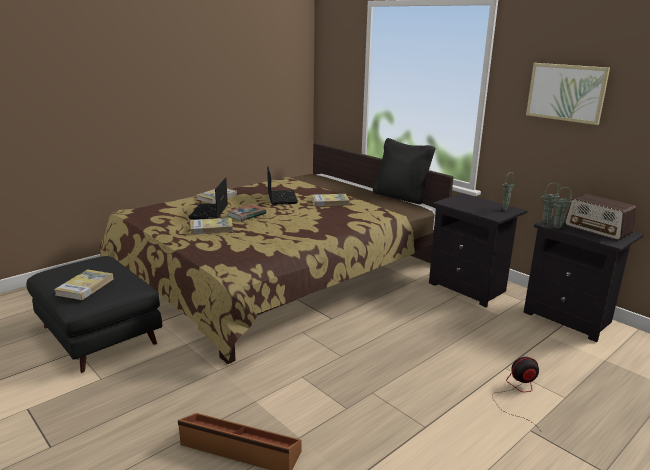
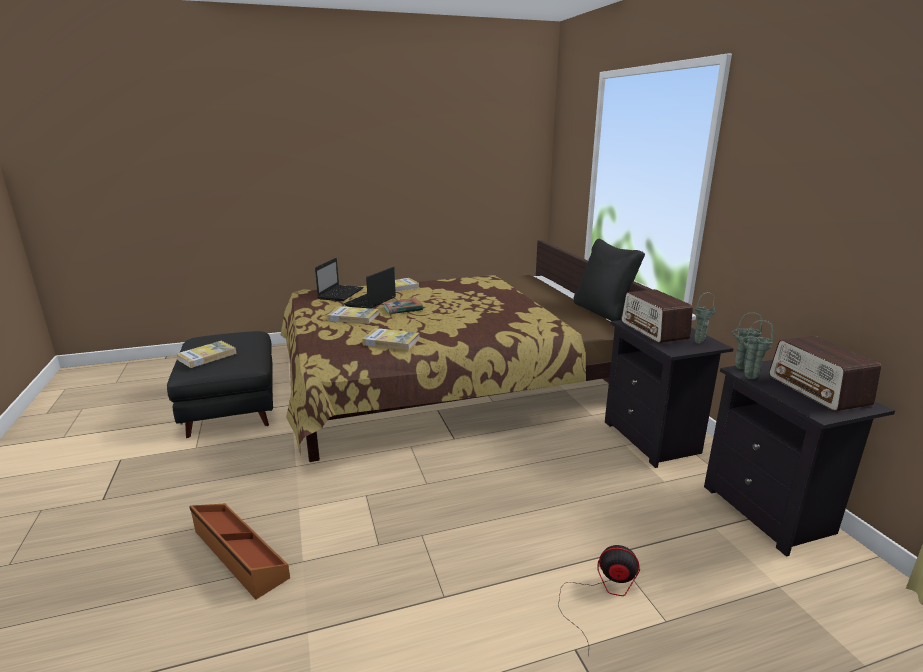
camera: 25 degrees right, 0 degrees up
laptop [267,166,298,205] -> laptop moved to [315,258,364,301]
book [312,194,350,206] -> book moved to [362,328,419,350]
picture [526,63,610,125] -> none
none -> radio [621,289,693,343]

